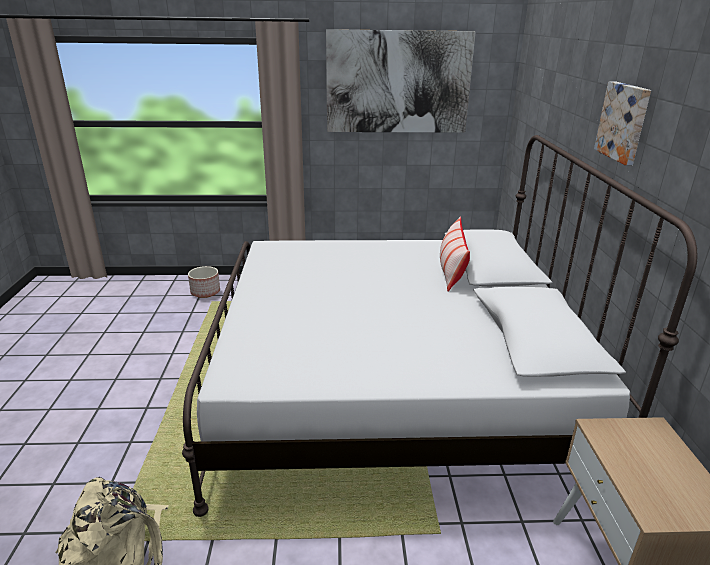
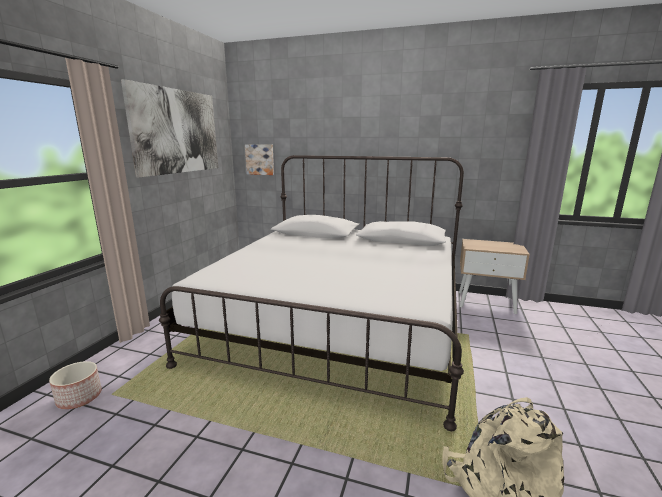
camera: 70 degrees left, 10 degrees down
pillow [440,217,470,291] -> none
picture [594,81,651,165] -> picture moved to [245,144,274,175]

